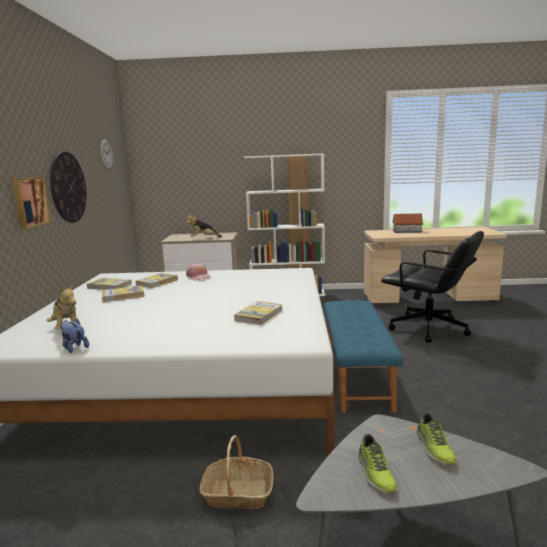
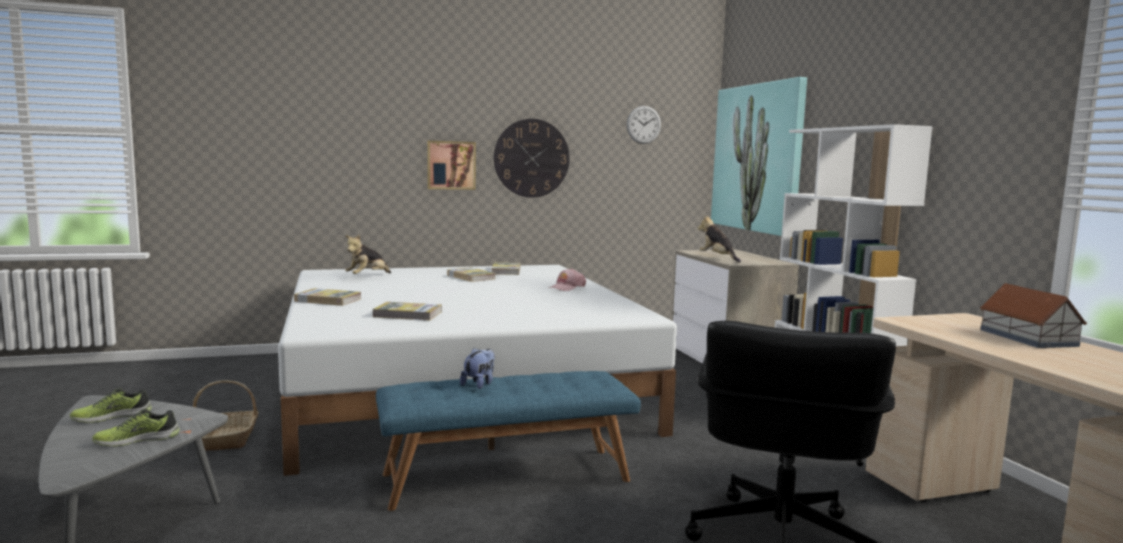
camera: 70 degrees right, 5 degrees down
plush toy [60,318,89,353] -> plush toy moved to [460,348,495,389]
book [136,273,178,288] -> book moved to [294,288,361,306]
none -> picture [711,77,807,236]

